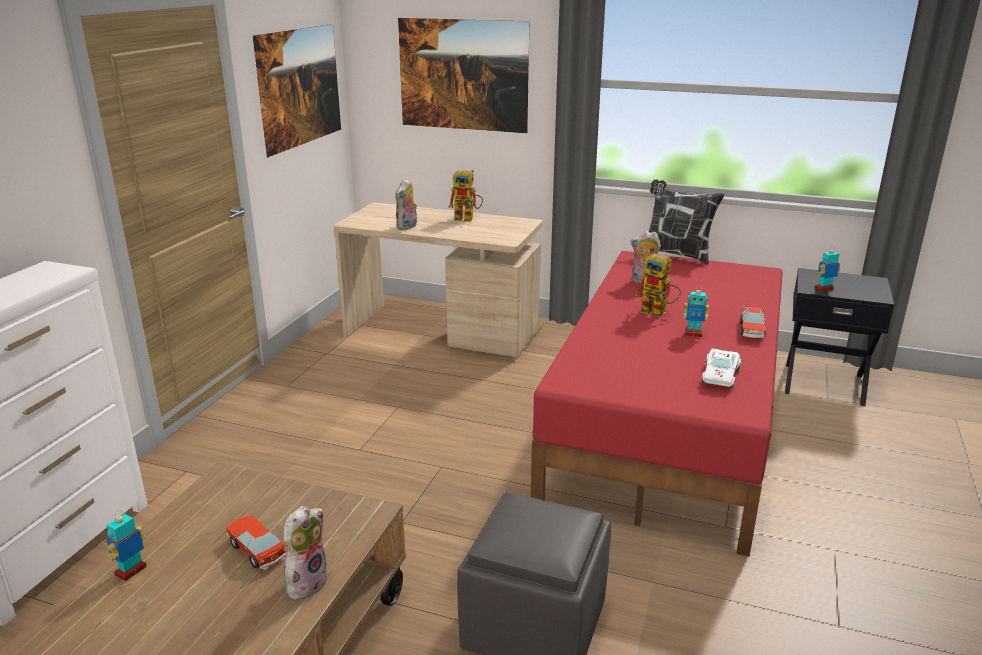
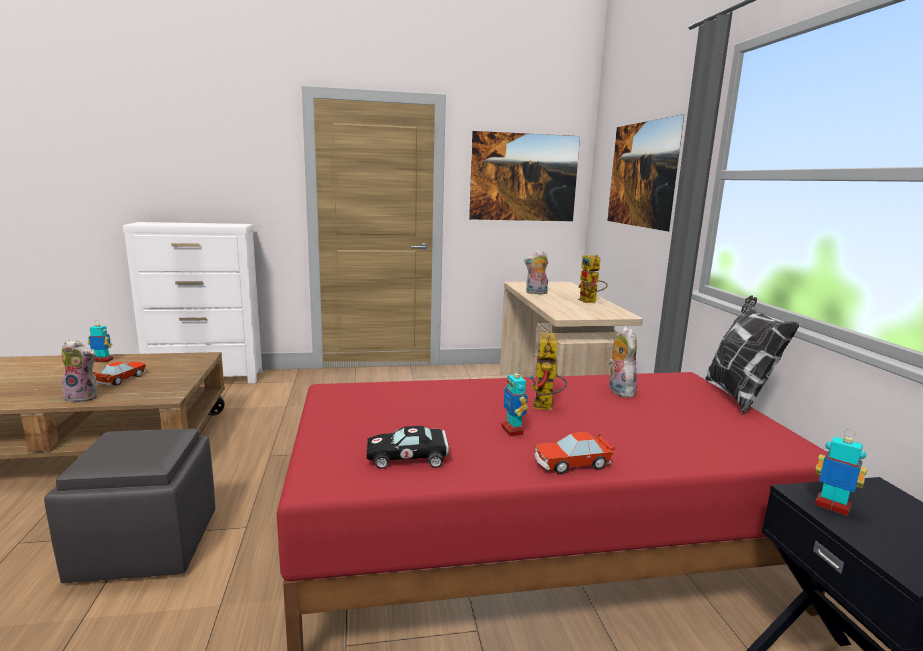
camera: 60 degrees right, 10 degrees down
white toy car [702,349,741,389] -> black toy car [367,426,449,469]

